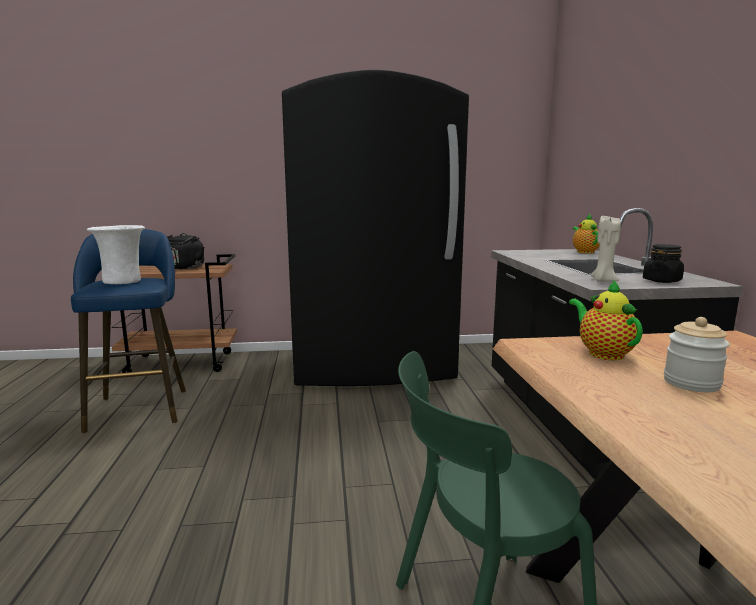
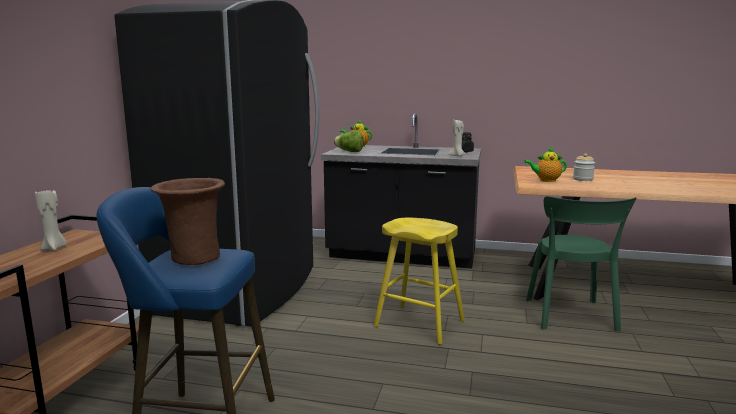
camera: 70 degrees left, 0 degrees up
white vase [87,225,145,284] -> brown vase [151,178,225,265]
black kettle [167,233,204,269] -> beige candle [35,190,67,251]
none -> lettuce [334,131,363,152]
none -> yellow stool [374,218,465,345]

